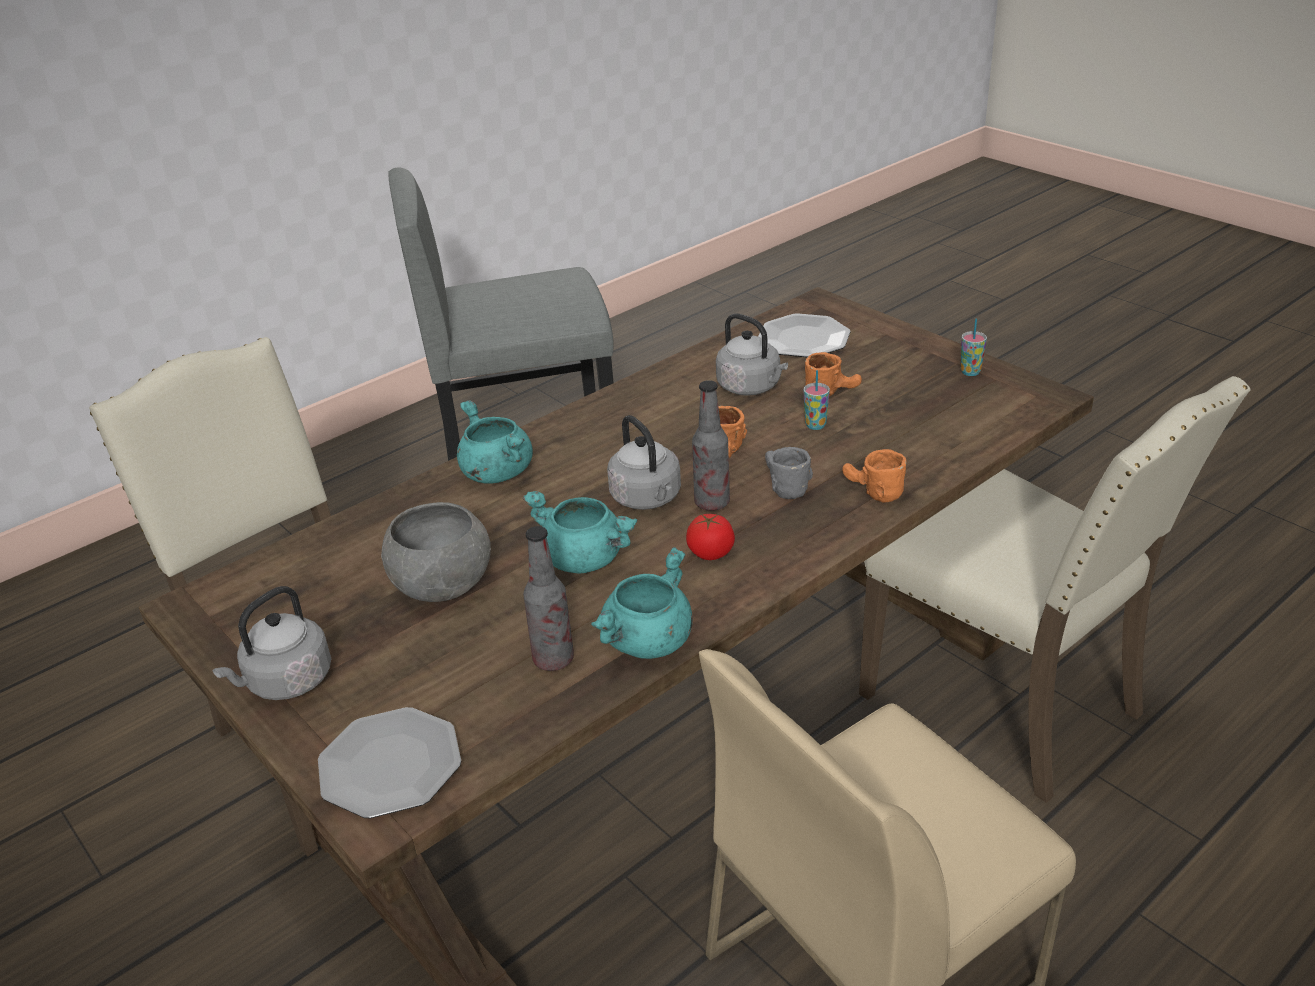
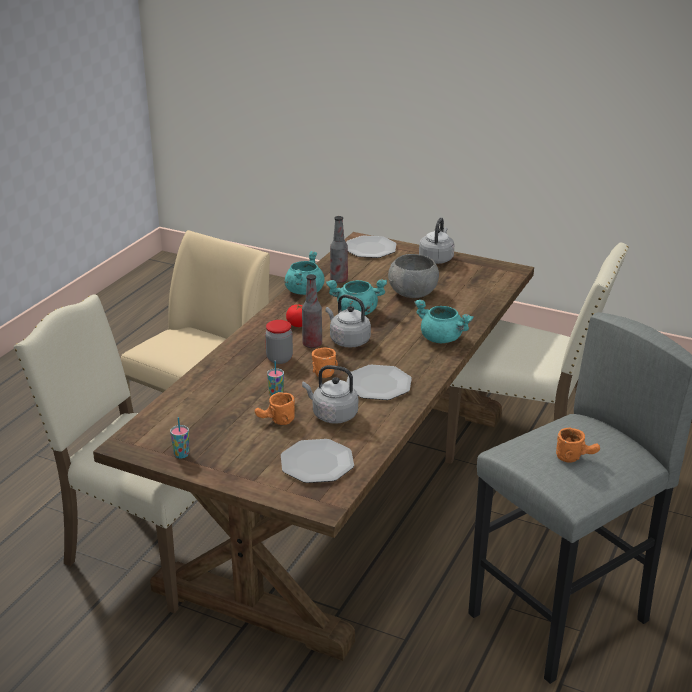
camera: 155 degrees right, 5 degrees down
grey mug [765,447,813,499] -> jar [265,320,293,364]
orange mug [842,449,906,503] -> orange mug moved to [556,428,600,463]
none -> plate [347,365,412,400]

